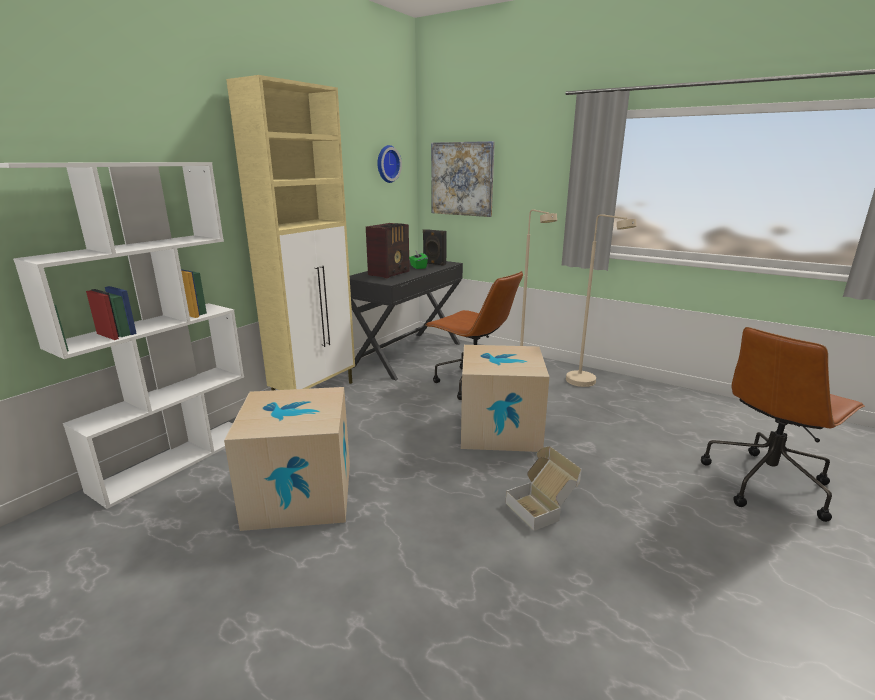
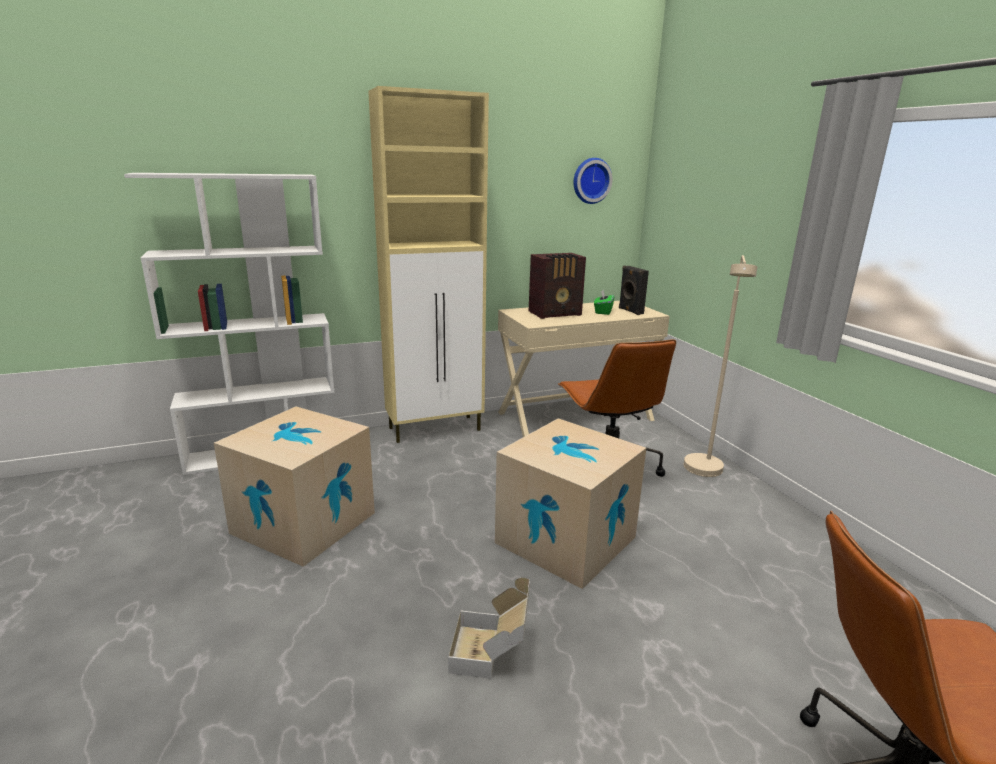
camera: 35 degrees right, 0 degrees up
black desk [350,260,463,380] -> beige desk [498,301,670,437]
picture [431,141,495,217] -> none
beige floor lamp [566,214,637,387] -> none

